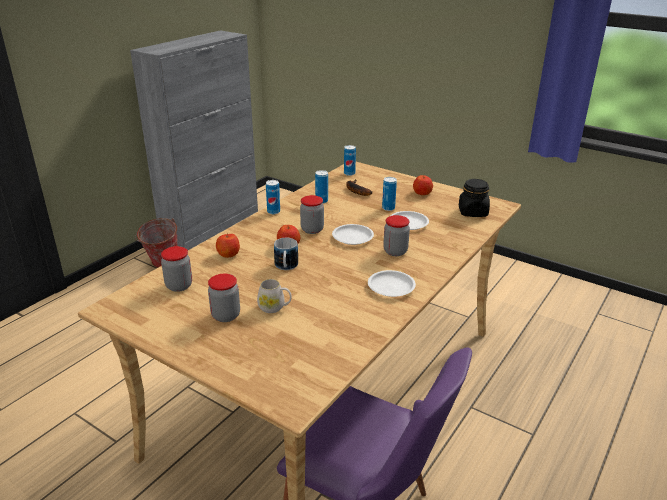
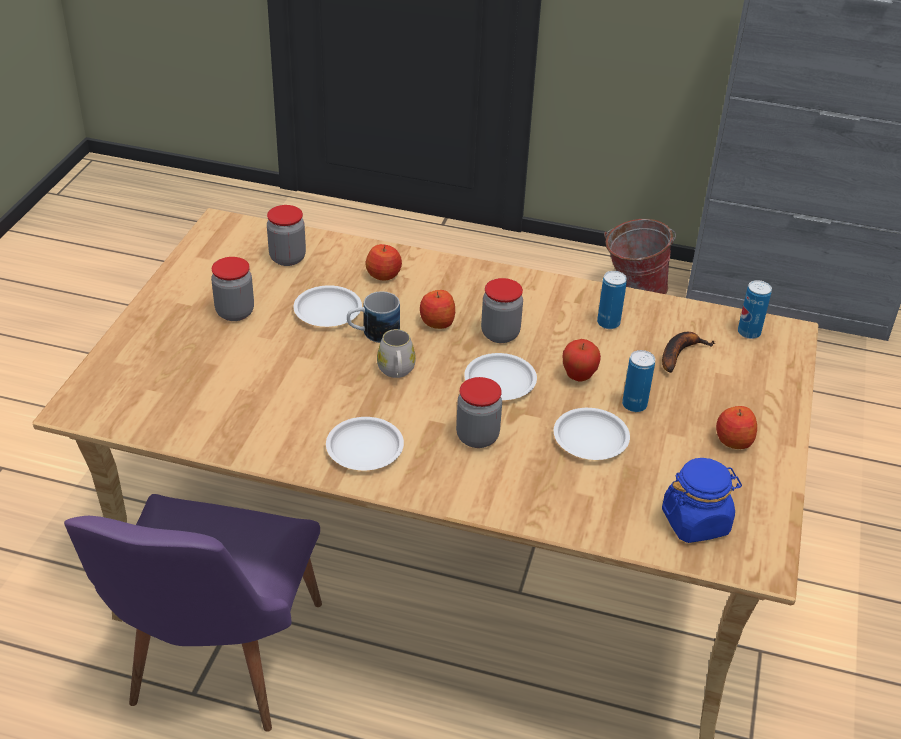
camera: 70 degrees right, 10 degrees up
white mug [257,279,292,313] -> white mug moved to [377,329,416,378]
can [266,180,280,214] -> none
black jar [459,179,490,217] -> blue jar [662,458,742,543]
none -> white plate [294,285,362,327]
none -> apple [563,339,601,382]

